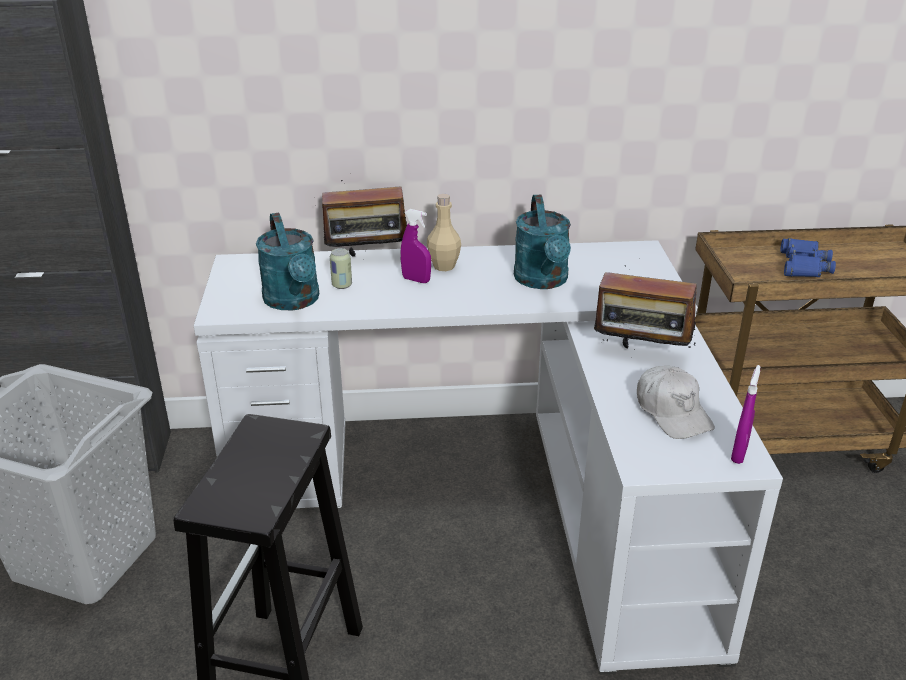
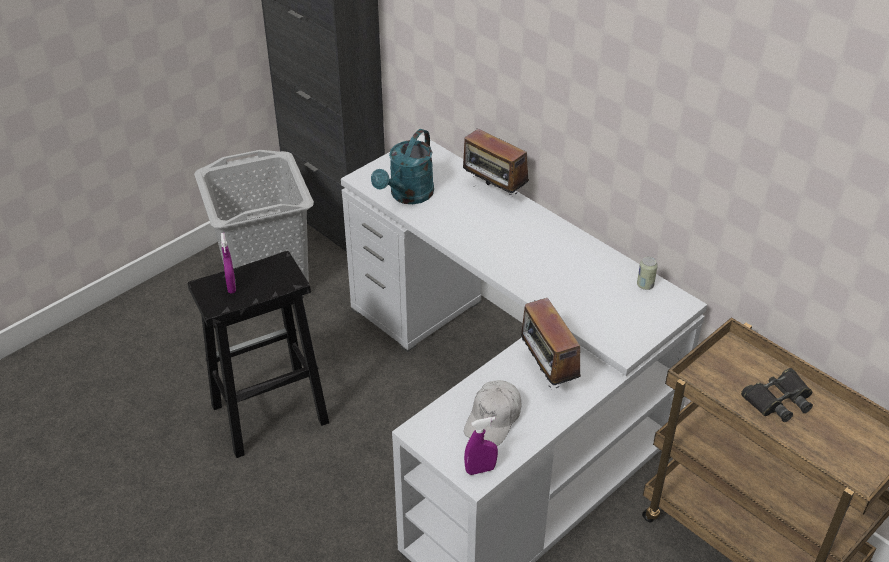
camera: 50 degrees right, 10 degrees up
can [330,248,352,289] -> can moved to [637,257,658,290]
purple spray bottle [400,209,431,283] -> purple spray bottle moved to [221,233,236,293]
beige bottle [427,194,461,271] -> none
turquoise watering can [514,195,571,289] -> none
blue binoculars [780,238,836,277] -> black binoculars [741,368,813,422]

